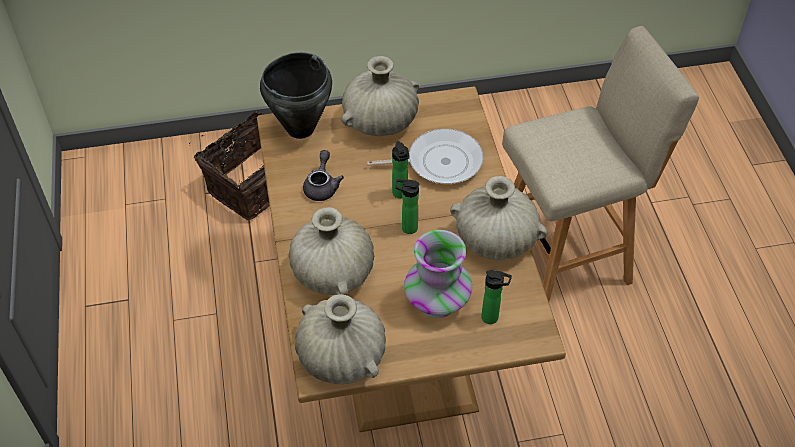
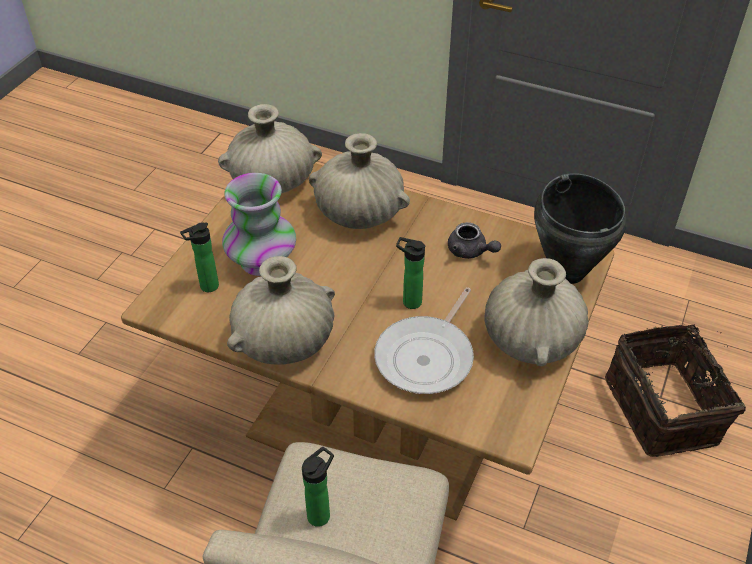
camera: 125 degrees right, 5 degrees down
bottle [395,179,420,234] -> bottle moved to [302,447,334,527]

